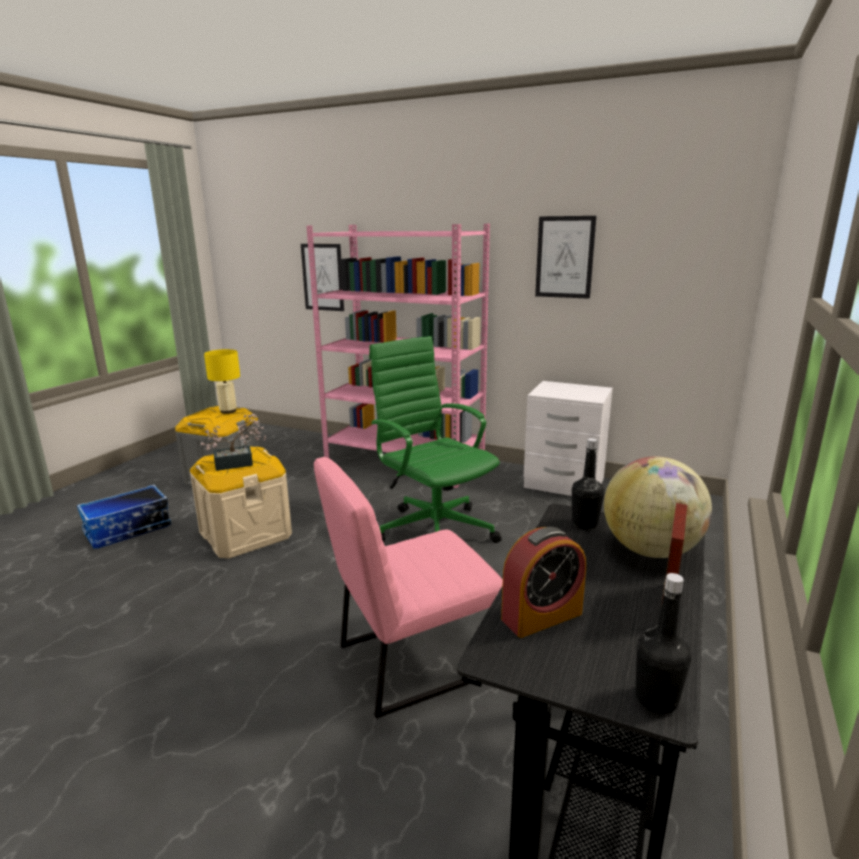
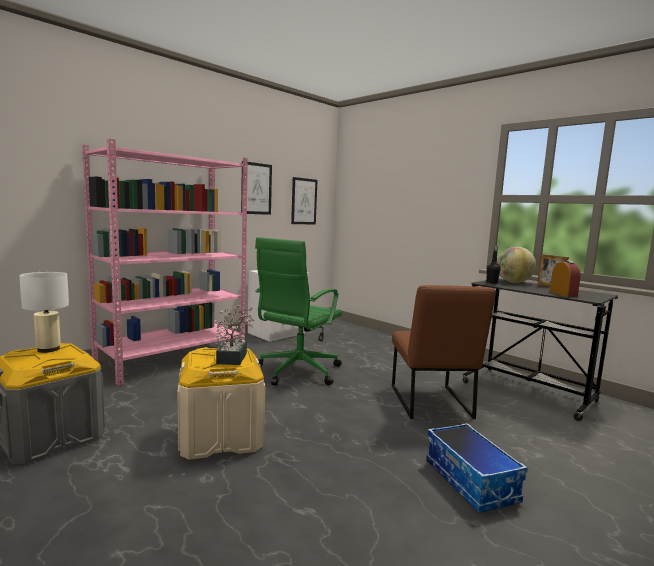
camera: 70 degrees left, 10 degrees down
storage box [77,485,171,549] -> storage box moved to [426,423,528,513]
yellow table lamp [204,349,240,414] -> white table lamp [20,272,69,353]
picture [301,244,344,311] -> picture moved to [291,177,317,225]
pink chair [314,457,503,719] -> brown chair [392,285,496,419]
green office chair [369,336,501,543] -> green office chair turned 45 degrees counterclockwise [255,237,342,386]
black bottle [636,573,691,714] -> none

